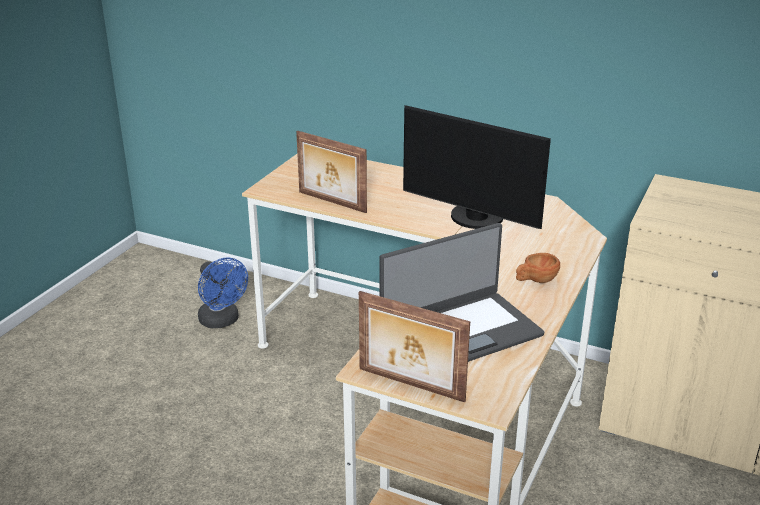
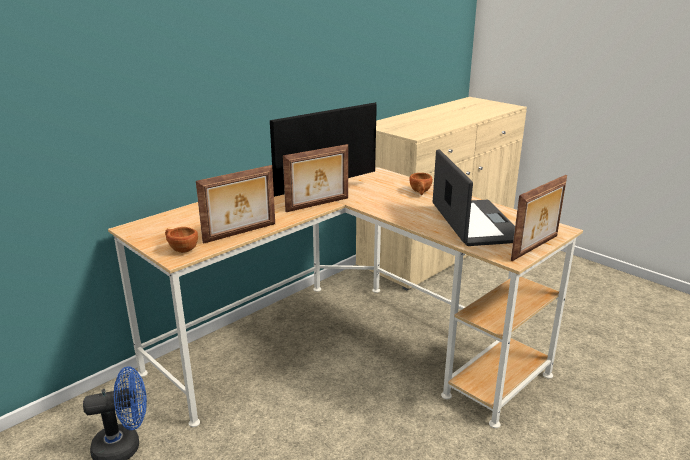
camera: 70 degrees left, 5 degrees down
none -> brown cup [165,227,198,253]
none -> picture frame [283,144,348,212]

